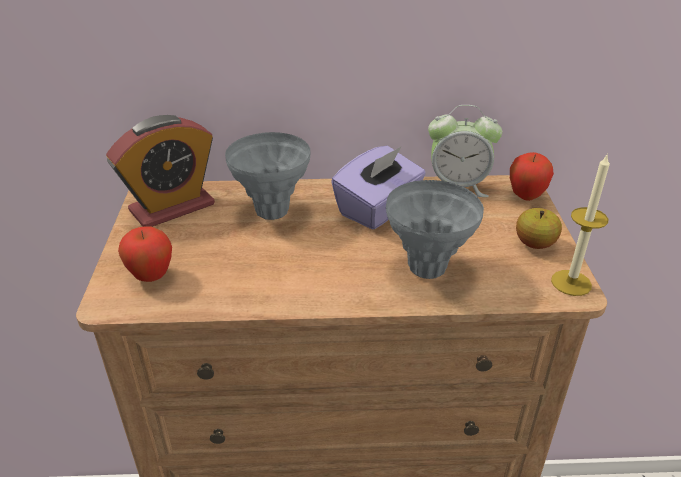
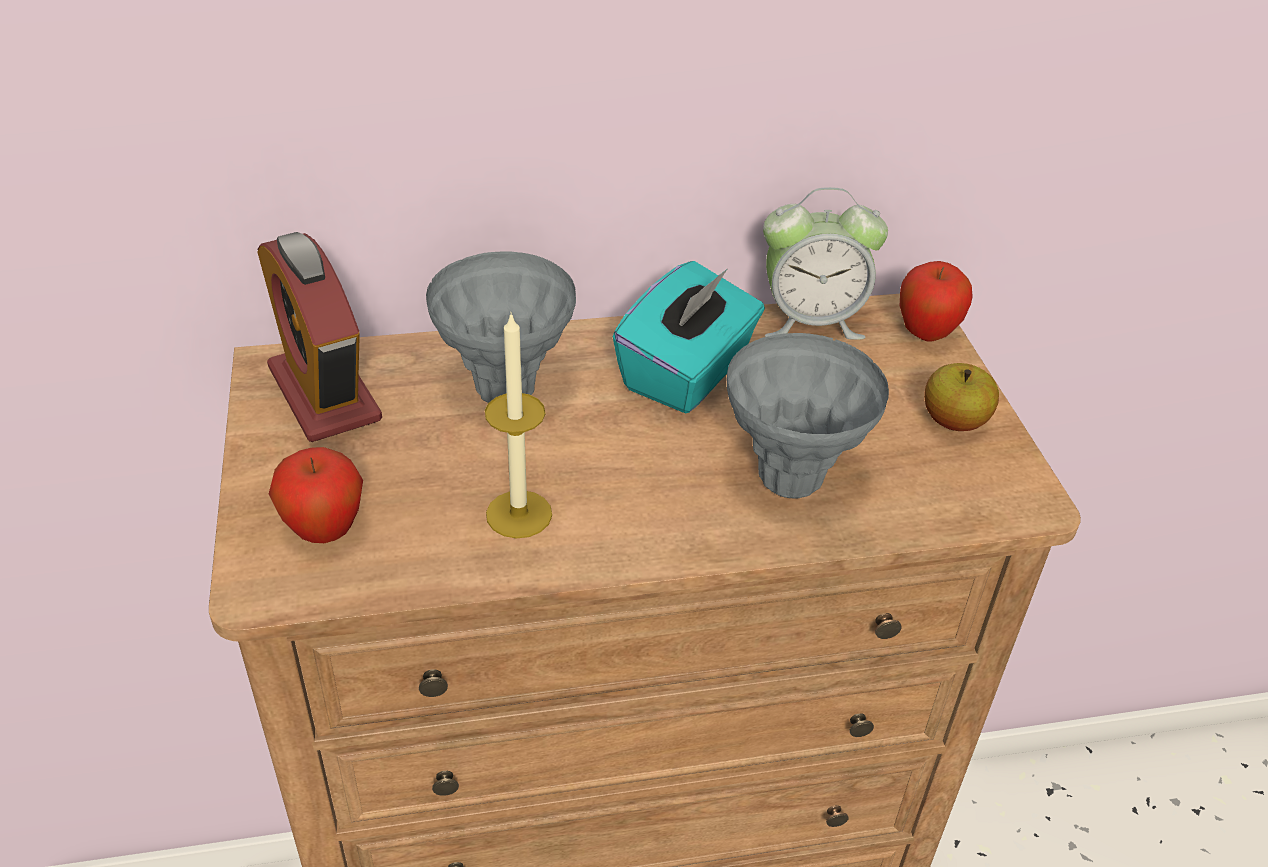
camera: 10 degrees left, 5 degrees up
alarm clock [106,115,215,227] -> alarm clock turned 105 degrees clockwise [257,232,382,442]
purple tissue box [331,146,426,230] -> turquoise tissue box [613,261,765,414]
candle [551,153,610,296] -> candle moved to [485,312,552,538]

